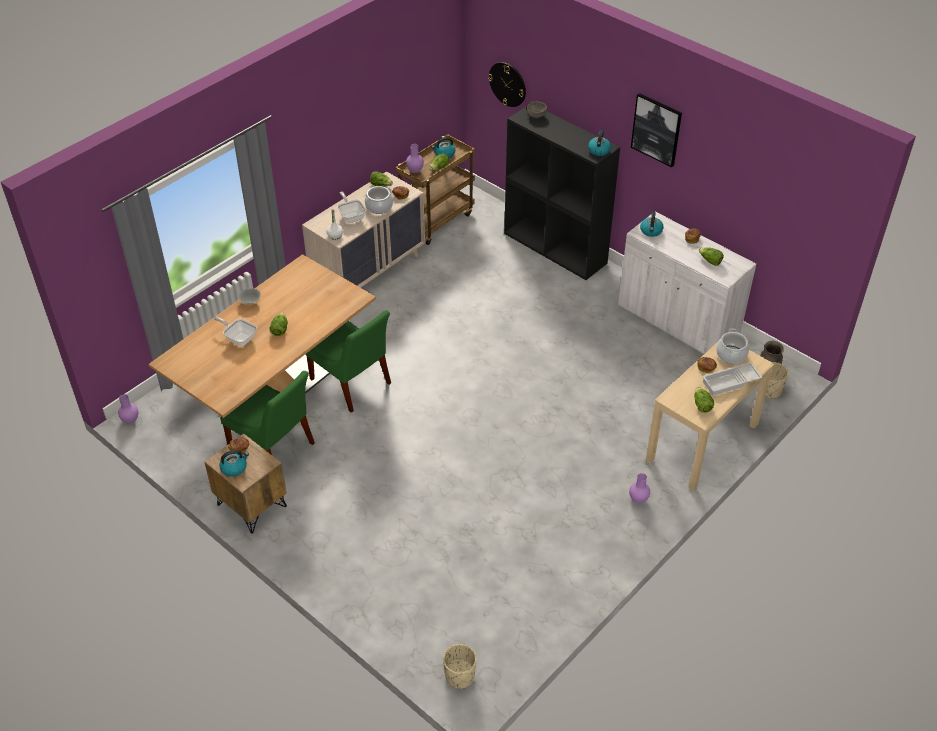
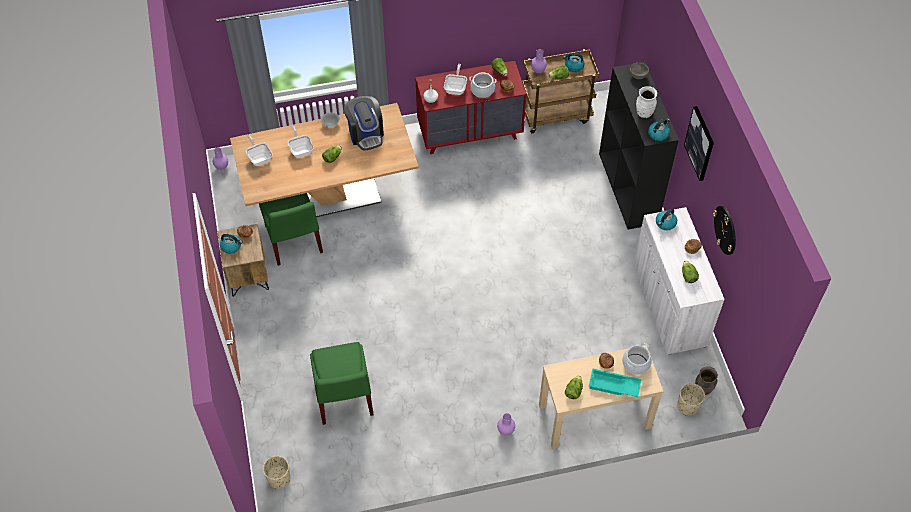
camera: 35 degrees right, 10 degrees up
beige dresser [302,171,425,288] -> red dresser [415,61,526,154]
green chair [305,310,391,413] -> green chair moved to [310,342,374,425]
wall clock [488,62,526,107] -> wall clock moved to [713,206,736,255]
white tray [702,362,763,396] -> turquoise tray [589,368,642,397]
none -> frying pan [246,134,273,166]
none -> coffee machine [344,96,384,151]
none -> white vase [636,86,657,118]

